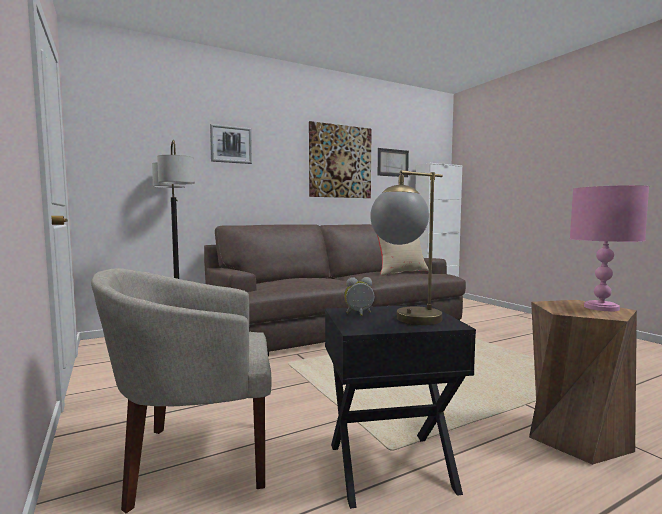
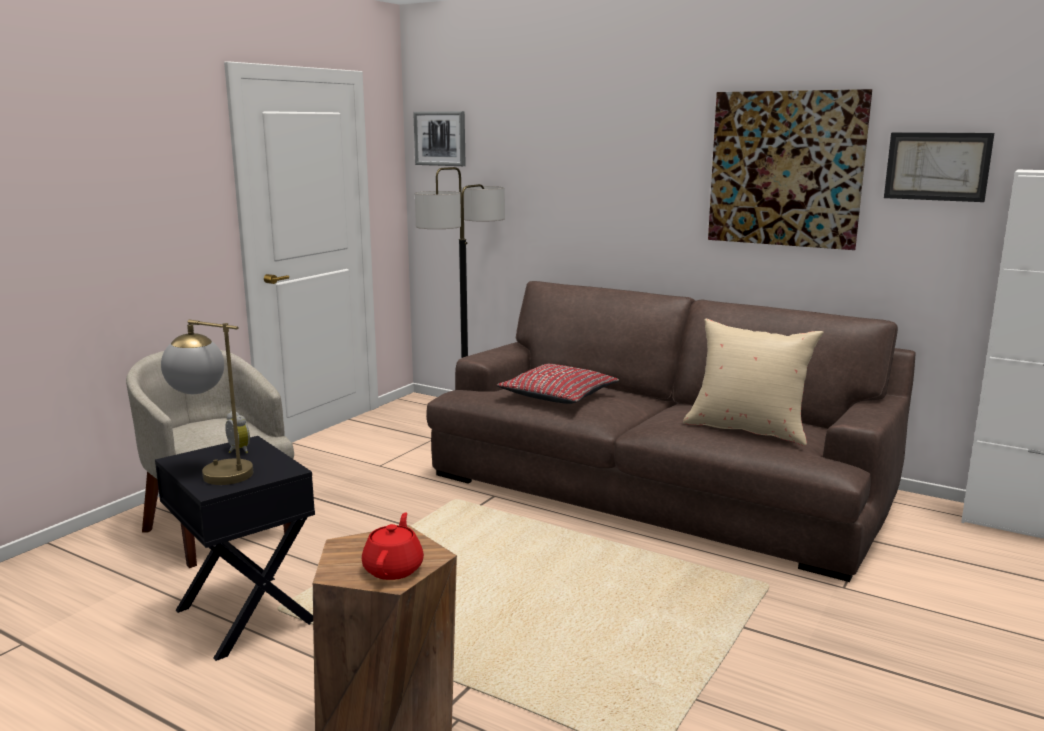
camera: 60 degrees right, 10 degrees up
picture [210,124,252,164] -> picture moved to [413,111,466,166]
pink table lamp [570,185,649,311] -> red teapot [362,512,424,580]
none -> red pillow [497,364,619,404]

